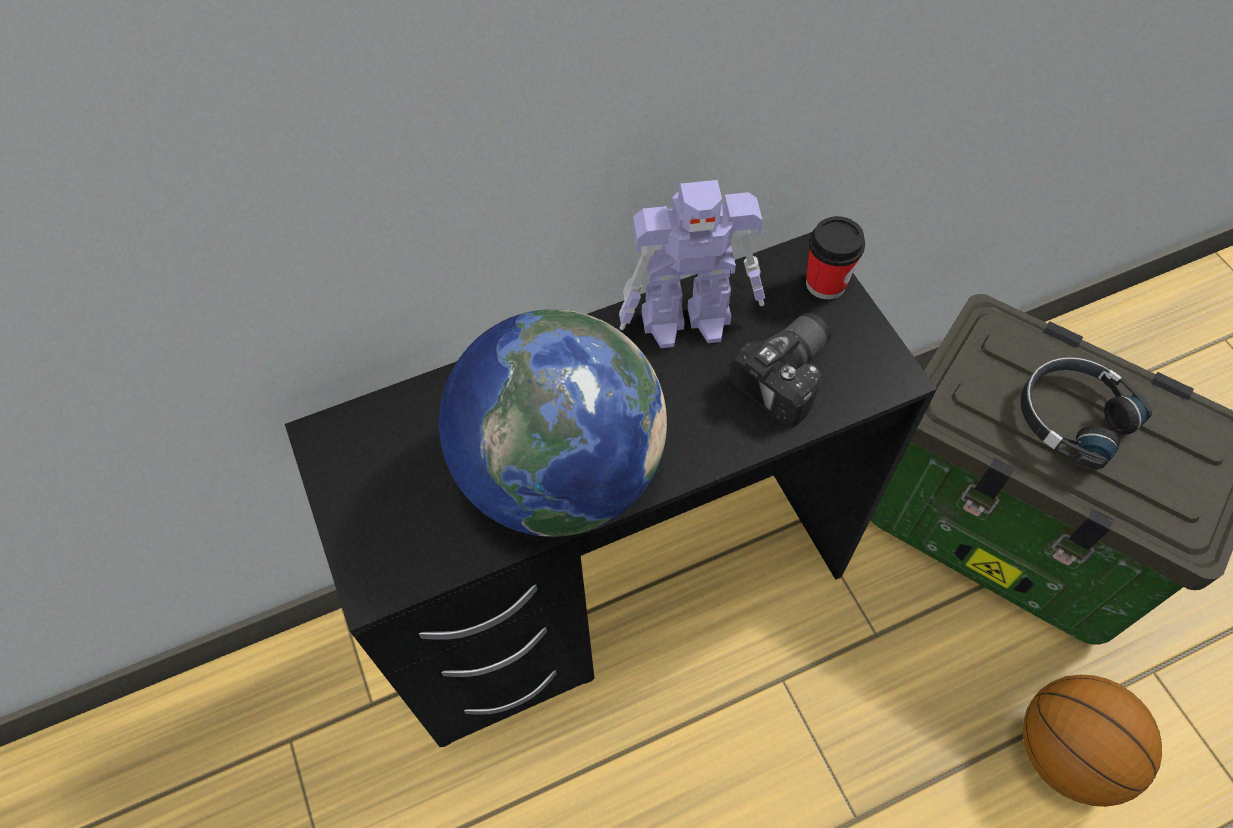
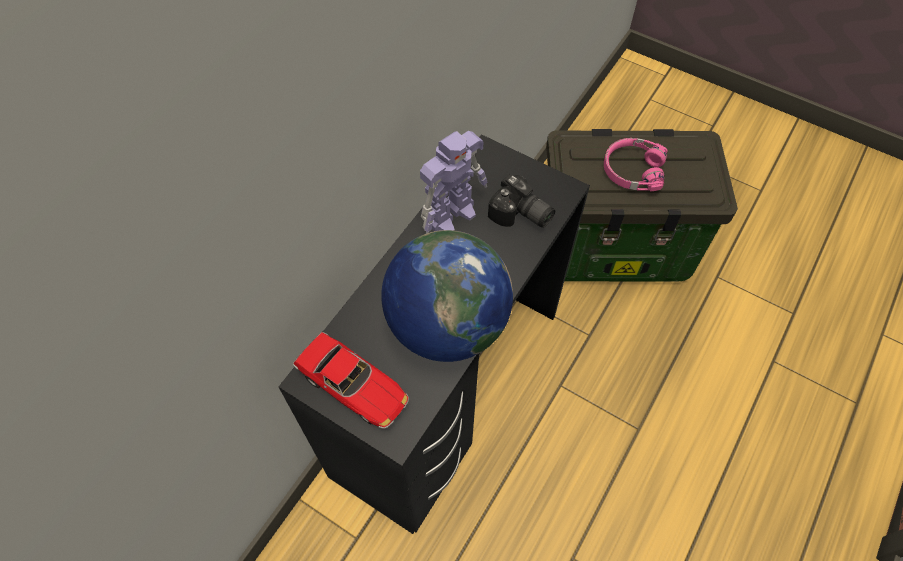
camera: 35 degrees left, 0 degrees up
camera [728,312,831,427] -> camera turned 120 degrees clockwise [488,174,555,228]
cup [806,216,865,300] -> none
black headphones [1021,356,1153,470] -> pink headphones [604,138,668,191]
basketball [1023,675,1162,807] -> none
none -> toy car [292,332,409,429]

